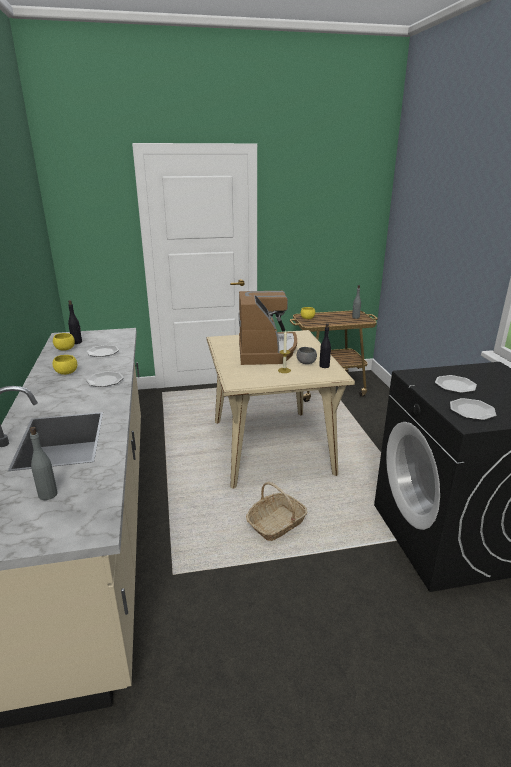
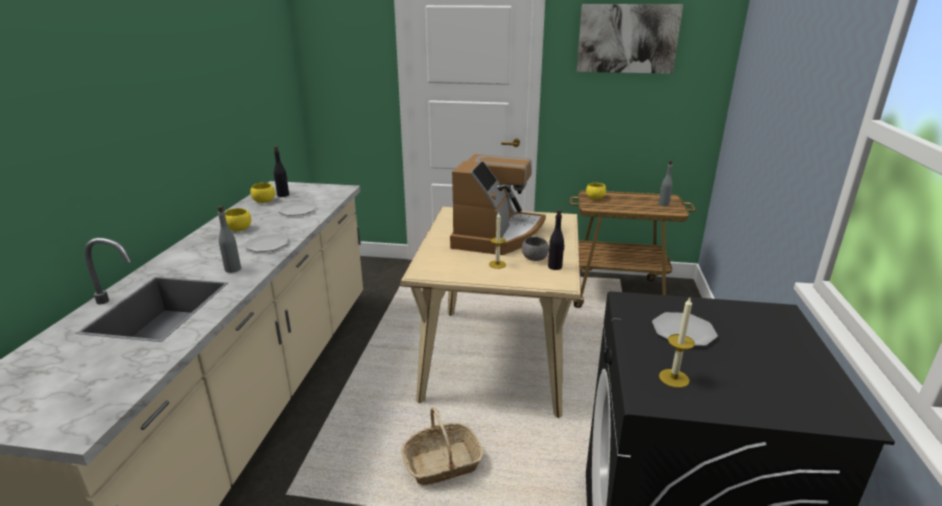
camera: 20 degrees right, 0 degrees up
grey bottle [30,427,58,500] -> grey bottle moved to [218,206,241,273]
plate [450,398,496,420] -> candle [659,298,695,388]
none -> picture [577,4,683,74]

